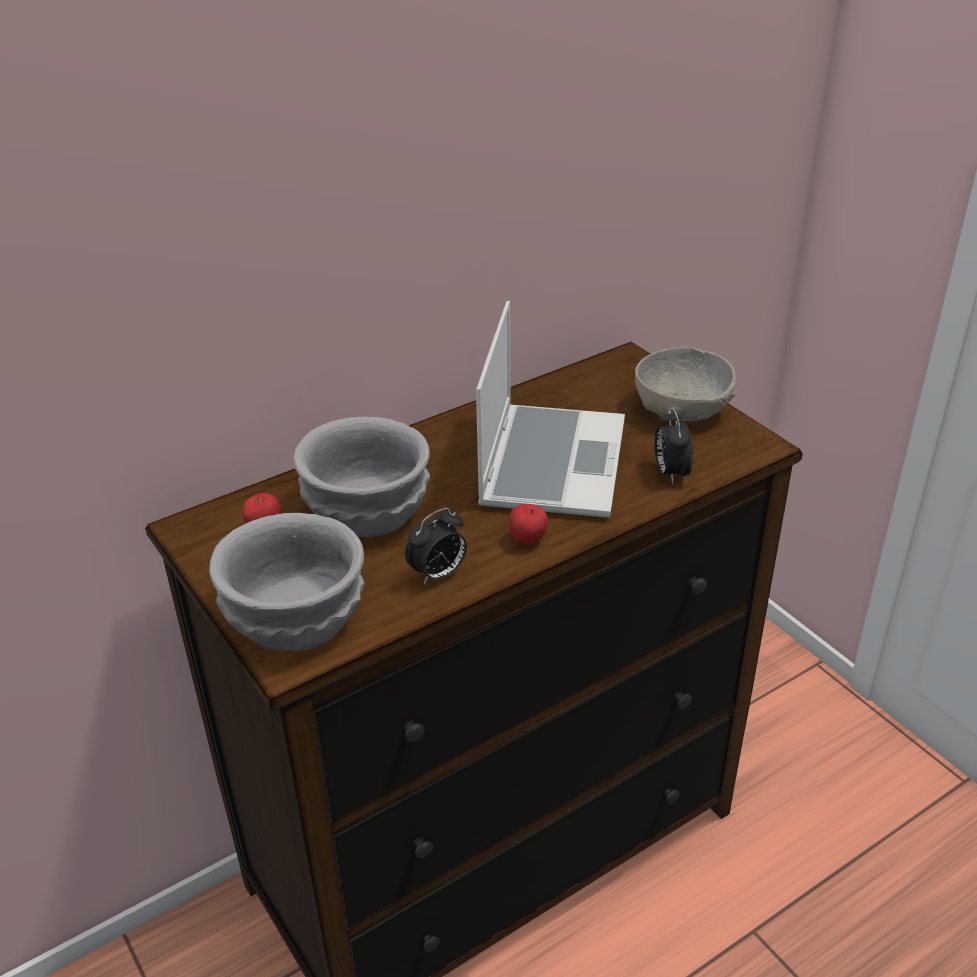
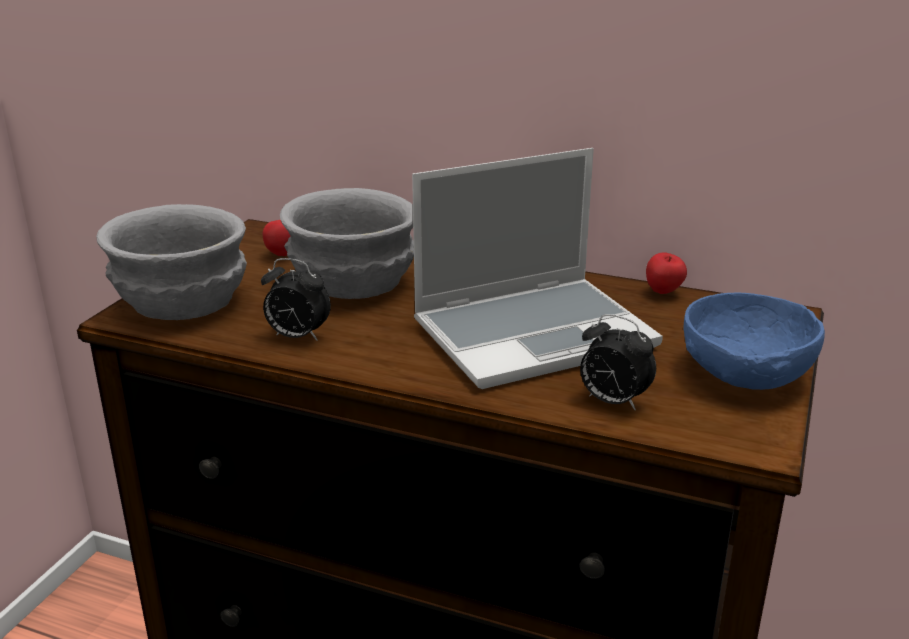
camera: 55 degrees right, 10 degrees down
apple [509,504,548,545] -> apple moved to [646,252,687,294]
grey bowl [635,347,736,421] -> blue bowl [684,293,825,390]
alarm clock [655,408,693,484] -> alarm clock turned 105 degrees counterclockwise [580,314,656,410]

